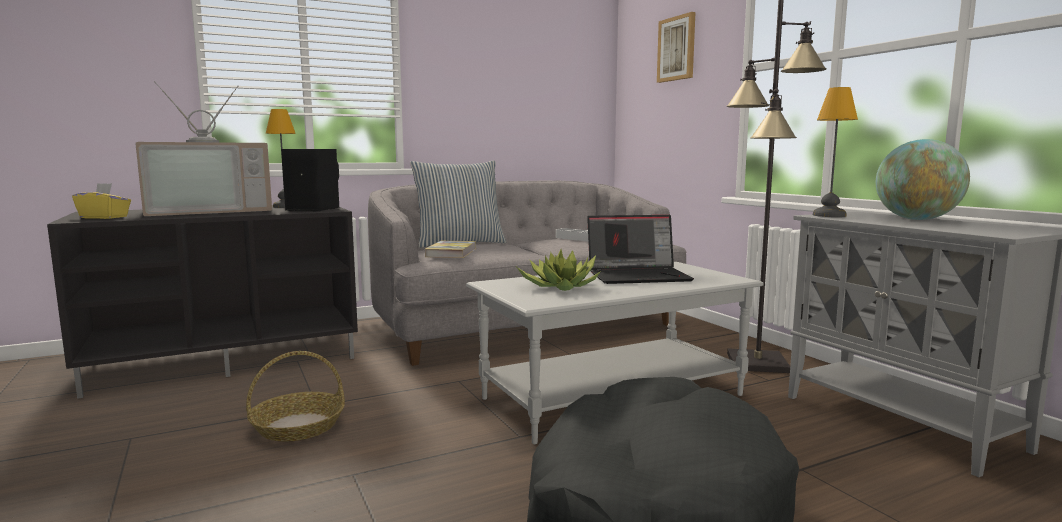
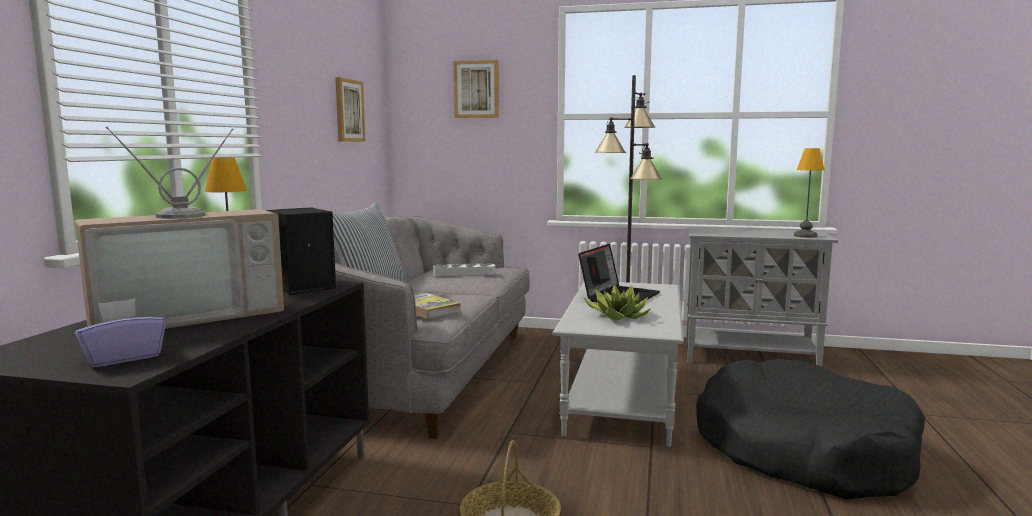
camera: 50 degrees left, 0 degrees up
yellow tissue box [72,183,131,219] -> purple tissue box [75,298,166,367]
television [135,81,272,216] -> television turned 45 degrees clockwise [75,127,284,329]
table lamp [813,87,858,217] -> table lamp moved to [794,148,825,238]
globe [876,139,970,220] -> none
none -> picture [335,77,365,142]

